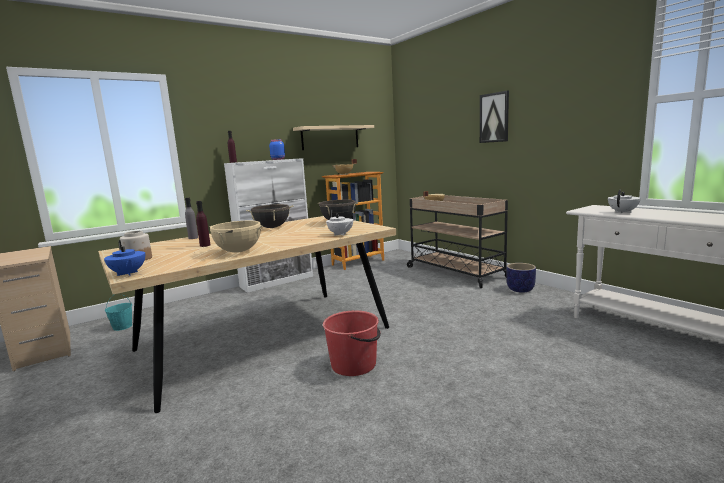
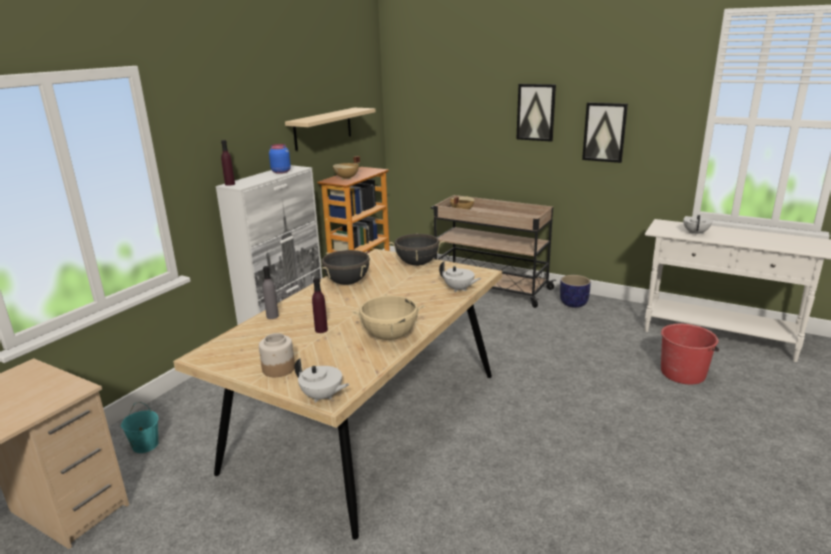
camera: 25 degrees left, 10 degrees up
blue teapot [104,240,145,276] -> white teapot [294,358,349,403]
red bucket [323,311,381,376] -> red bucket moved to [661,324,720,384]
none -> picture [582,102,628,163]

